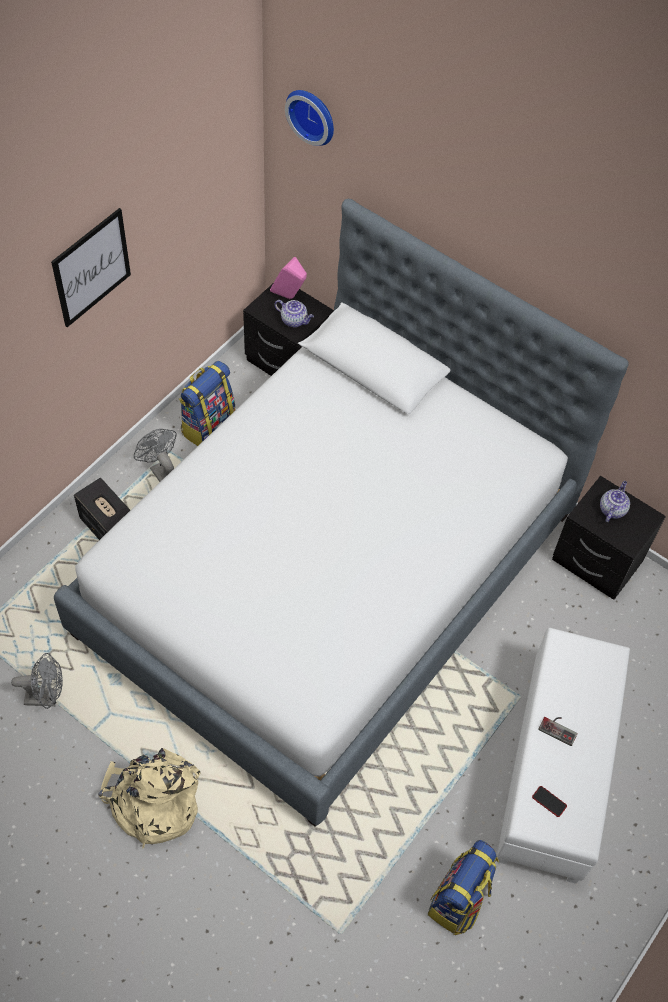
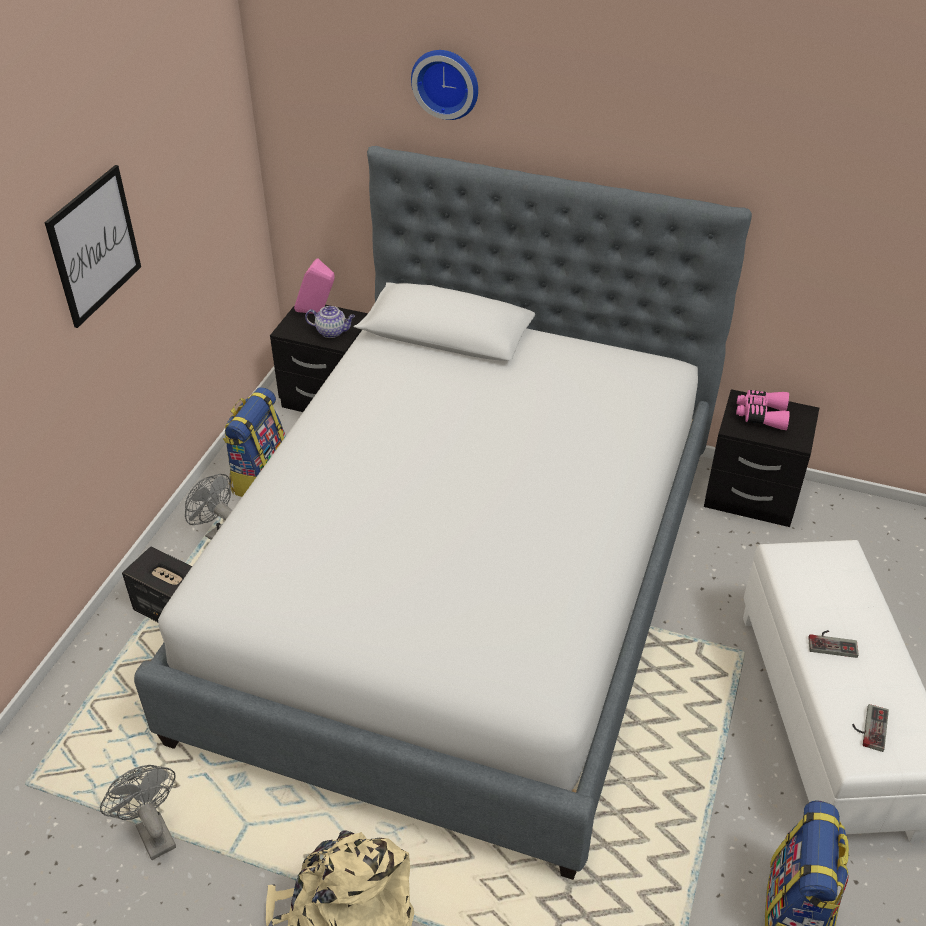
camera: 15 degrees left, 15 degrees down
grey fan [11,653,63,709] -> grey fan turned 105 degrees counterclockwise [100,765,176,860]
wall clock [285,90,334,146] -> wall clock moved to [411,50,478,120]
phone [532,786,567,817] -> game controller [852,704,889,752]
teapot [600,481,630,522] -> pink binoculars [736,390,790,430]

